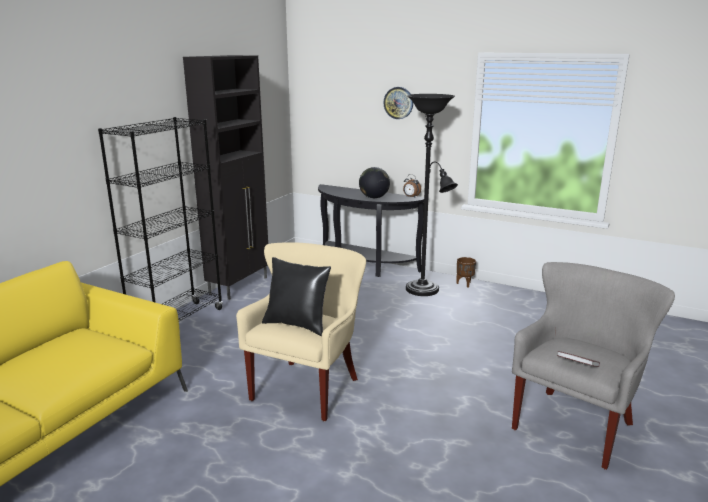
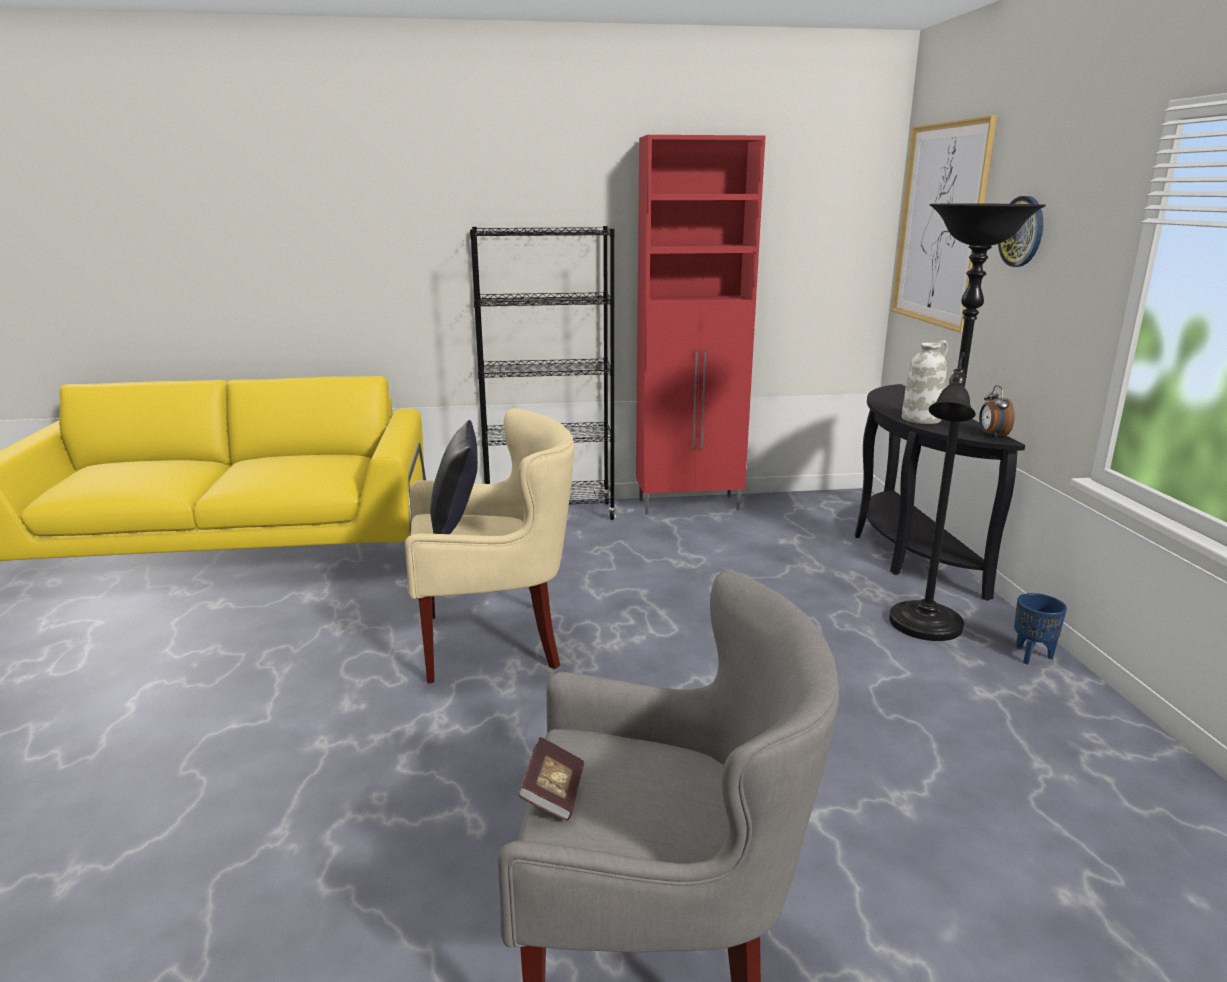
camera: 55 degrees right, 0 degrees up
black cabinet [183,55,268,300] -> red cabinet [636,135,766,515]
globe [359,167,390,198] -> white vase [902,340,948,424]
brown planter [457,257,476,288] -> blue planter [1014,593,1067,665]
none -> picture [891,115,997,333]

